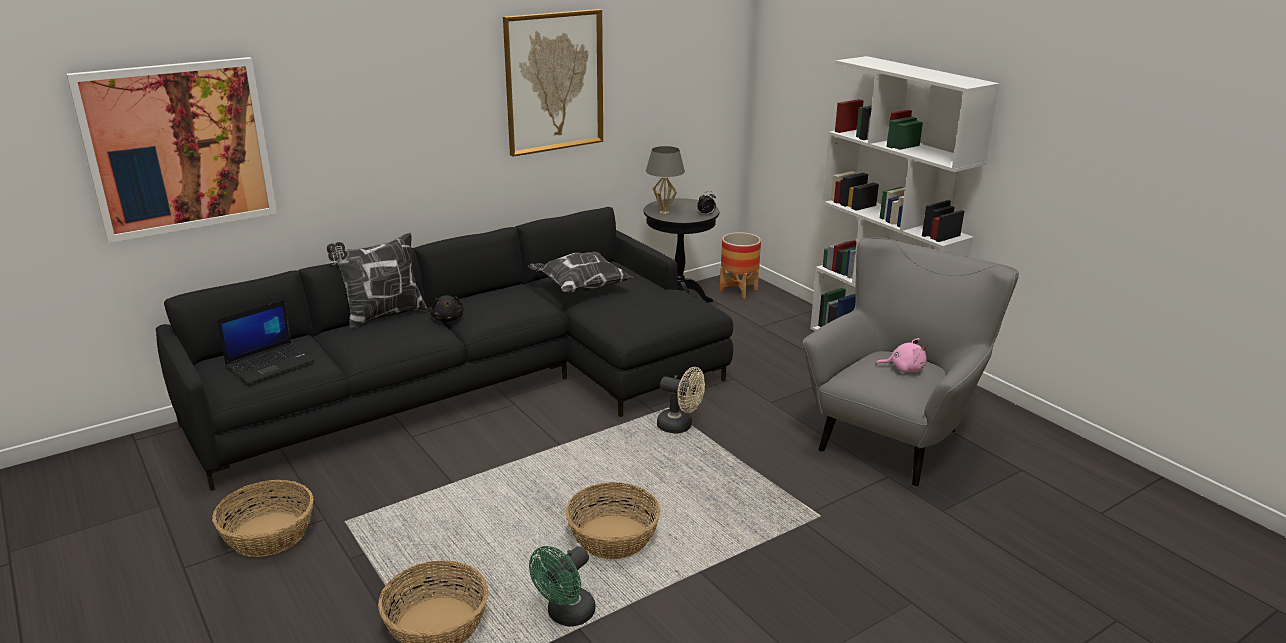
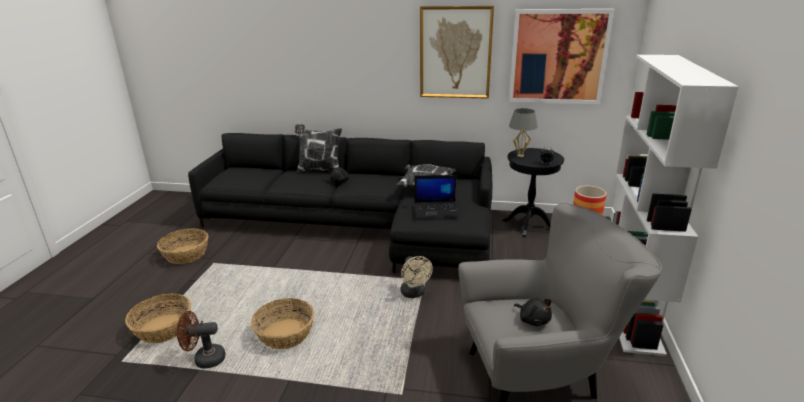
camera: 45 degrees right, 0 degrees up
picture [66,57,277,243] -> picture moved to [509,9,614,104]
laptop [217,300,315,384] -> laptop moved to [414,175,459,217]
green fan [529,546,595,627] -> brown fan [177,311,225,369]
pink plush toy [876,338,927,373] -> black plush toy [514,298,552,326]

